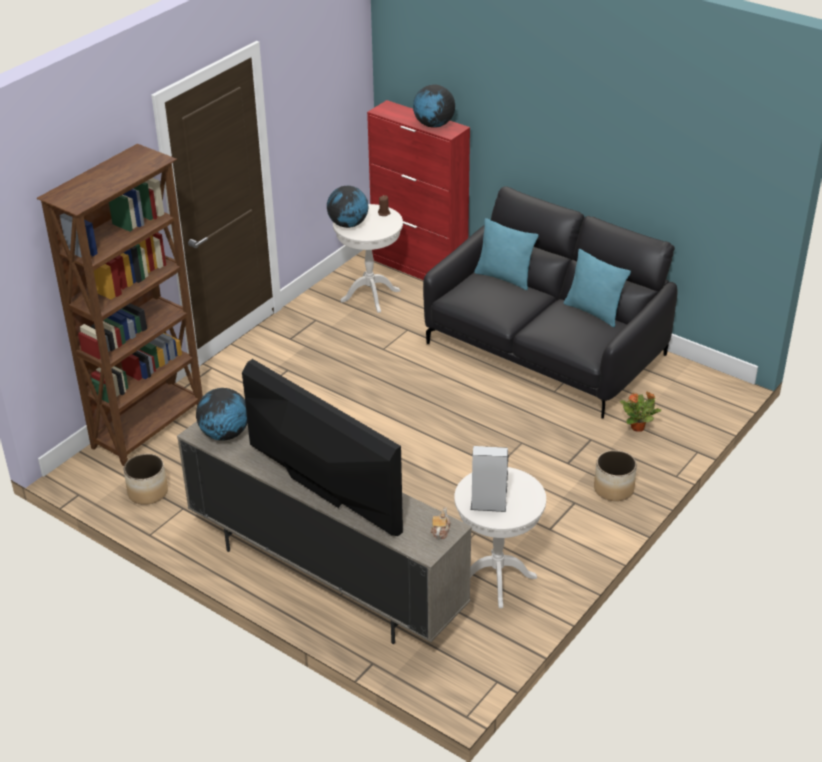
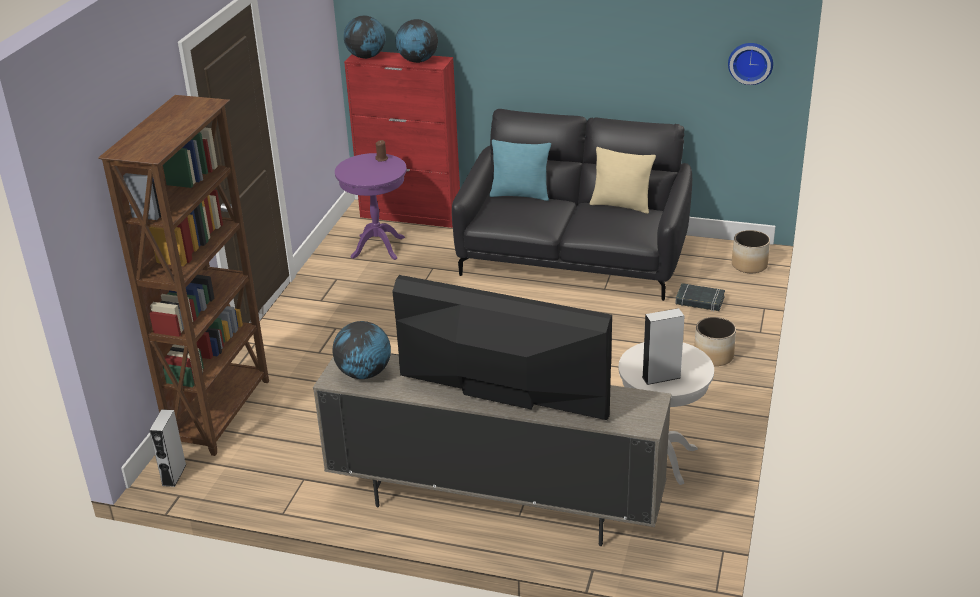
camera: 20 degrees left, 5 degrees down
planter [124,454,168,505] -> planter moved to [732,230,770,273]
globe [327,186,369,228] -> globe moved to [344,16,386,59]
white side table [333,204,403,313] -> purple side table [335,153,407,260]
teapot [431,507,450,539] -> none
turquoise pillow [564,249,631,327] -> beige pillow [590,147,656,214]
potted plant [620,392,661,432] -> black book [675,283,725,311]
none -> grey speaker [149,409,187,487]
none -> wall clock [728,43,773,85]

